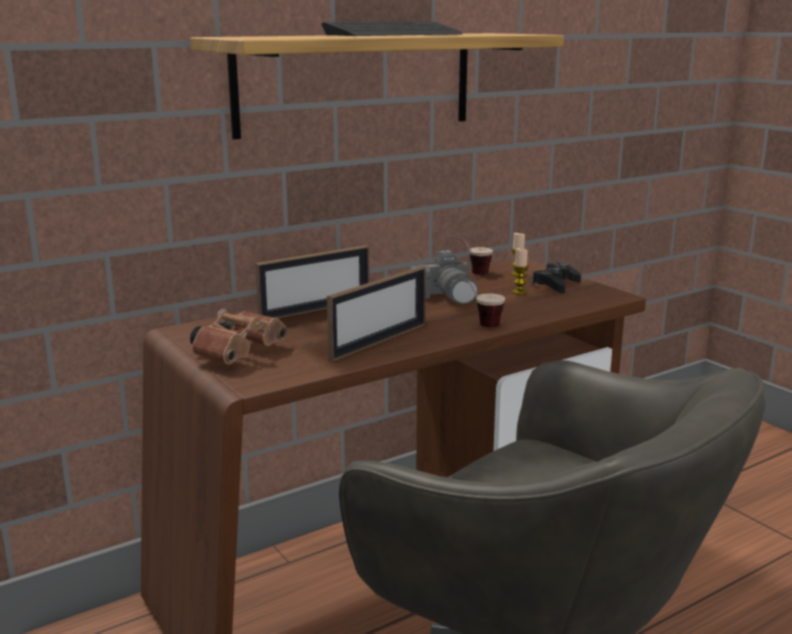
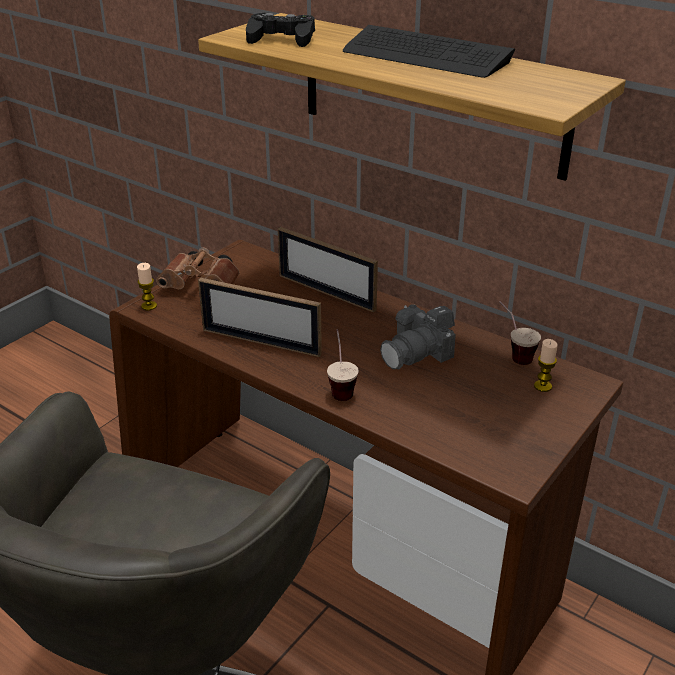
camera: 70 degrees right, 15 degrees up
candle [512,248,529,295] -> candle moved to [137,263,157,310]
black game controller [532,263,581,294] -> black game controller moved to [246,13,315,47]

